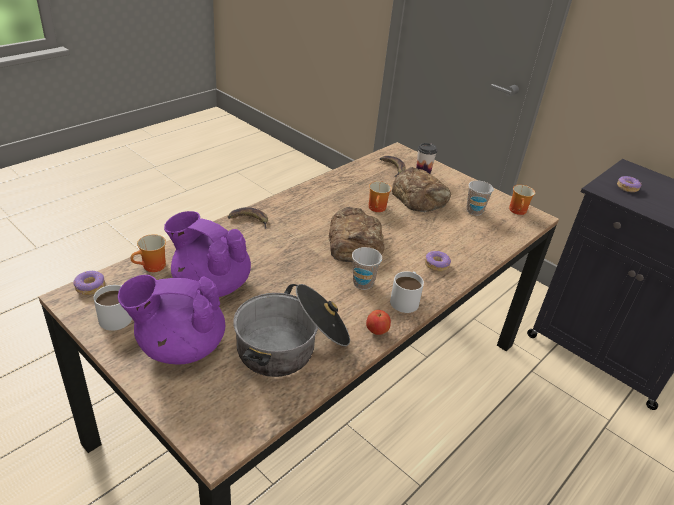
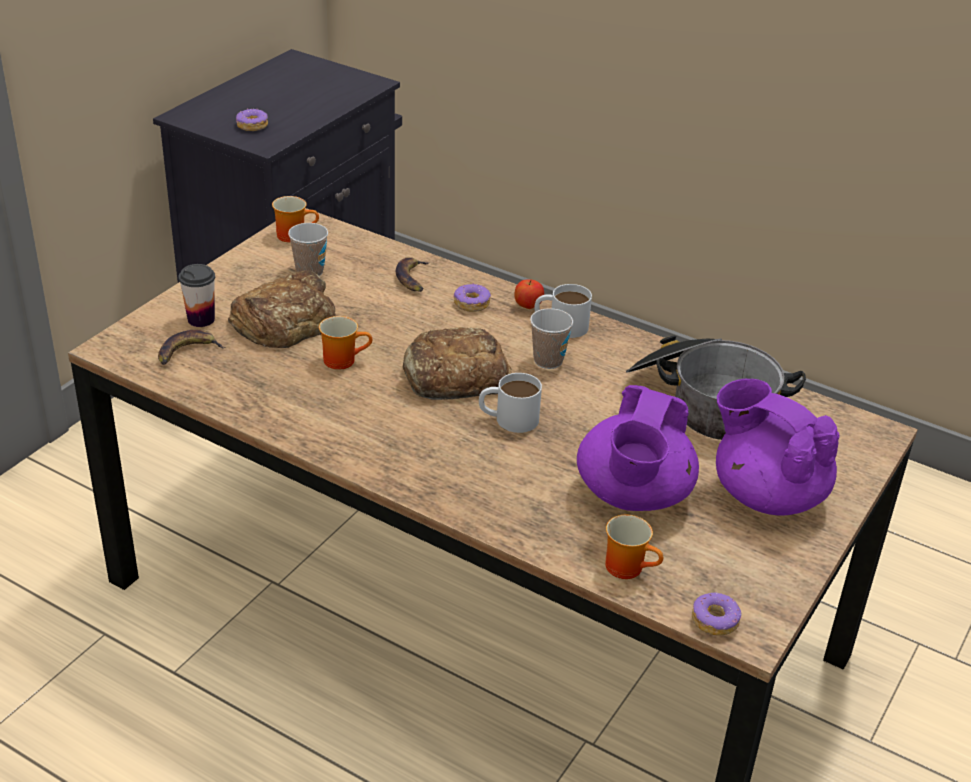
camera: 100 degrees left, 0 degrees up
white mug [93,285,132,331] -> white mug moved to [479,373,542,433]
purple teapot [118,275,225,364] -> purple teapot turned 150 degrees clockwise [716,379,839,516]
banana [228,207,268,229] -> banana moved to [396,257,429,292]
apple [366,310,391,335] -> apple moved to [514,280,544,309]

